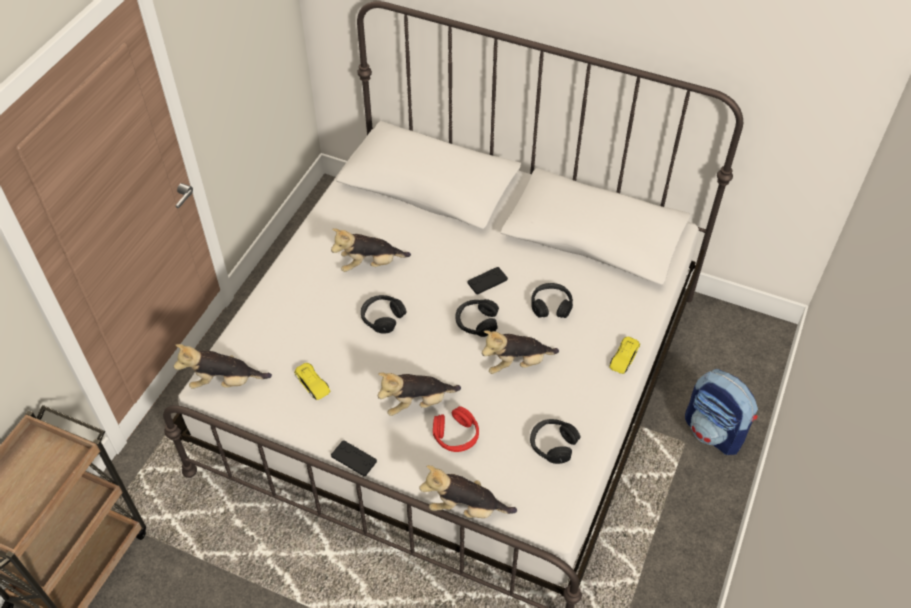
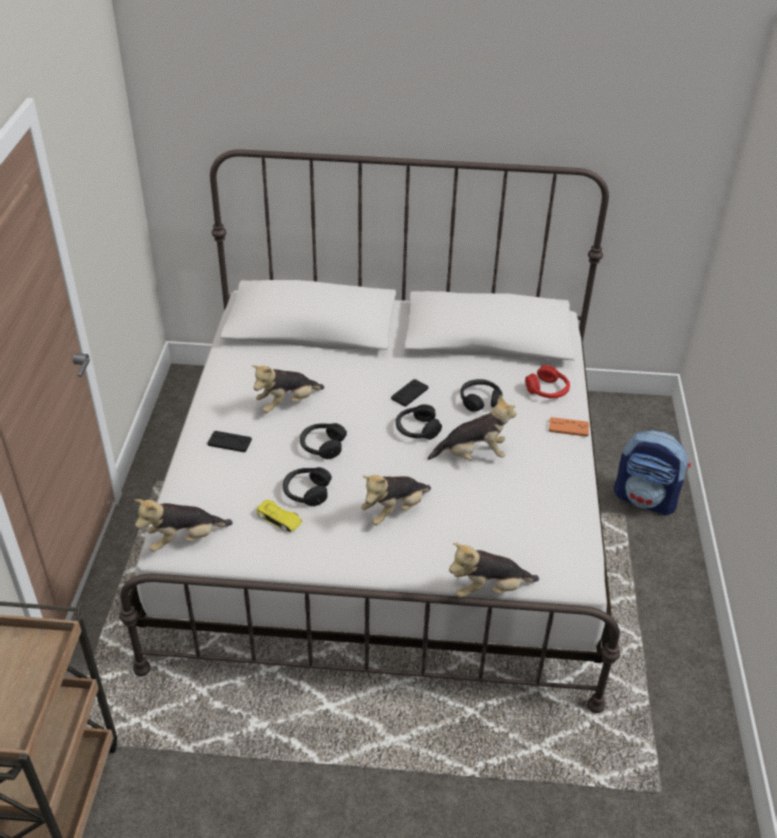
camera: 20 degrees left, 10 degrees down
black game controller [331,441,377,476] -> black game controller moved to [208,431,252,452]
red headphones [433,406,479,452] -> red headphones moved to [525,365,570,398]
plush toy [482,330,559,374] -> plush toy turned 150 degrees counterclockwise [427,395,516,461]
black headphones [530,419,580,464] -> black headphones moved to [283,467,332,506]
yellow toy car [609,337,640,374] -> orange game controller [549,417,589,437]

